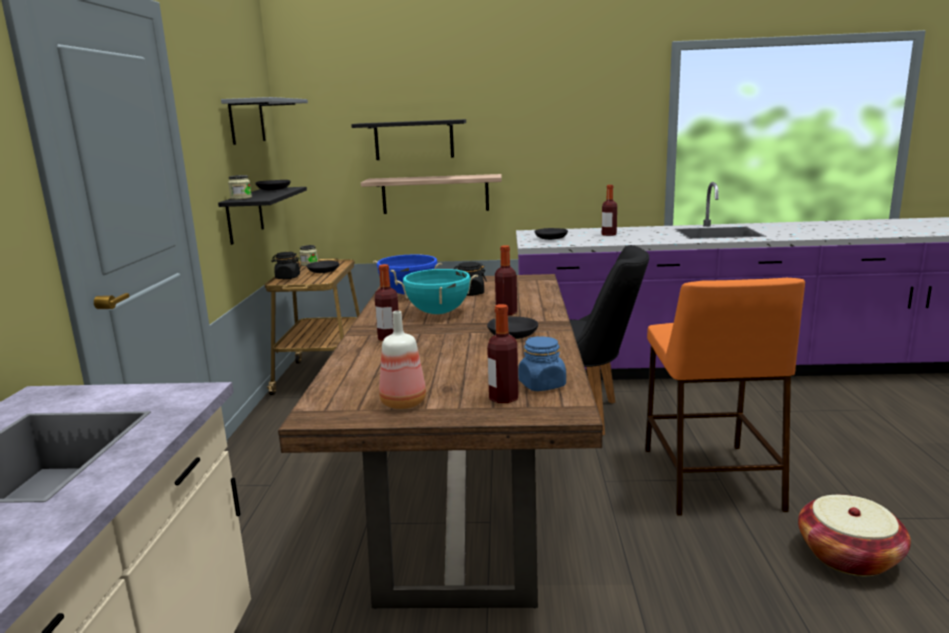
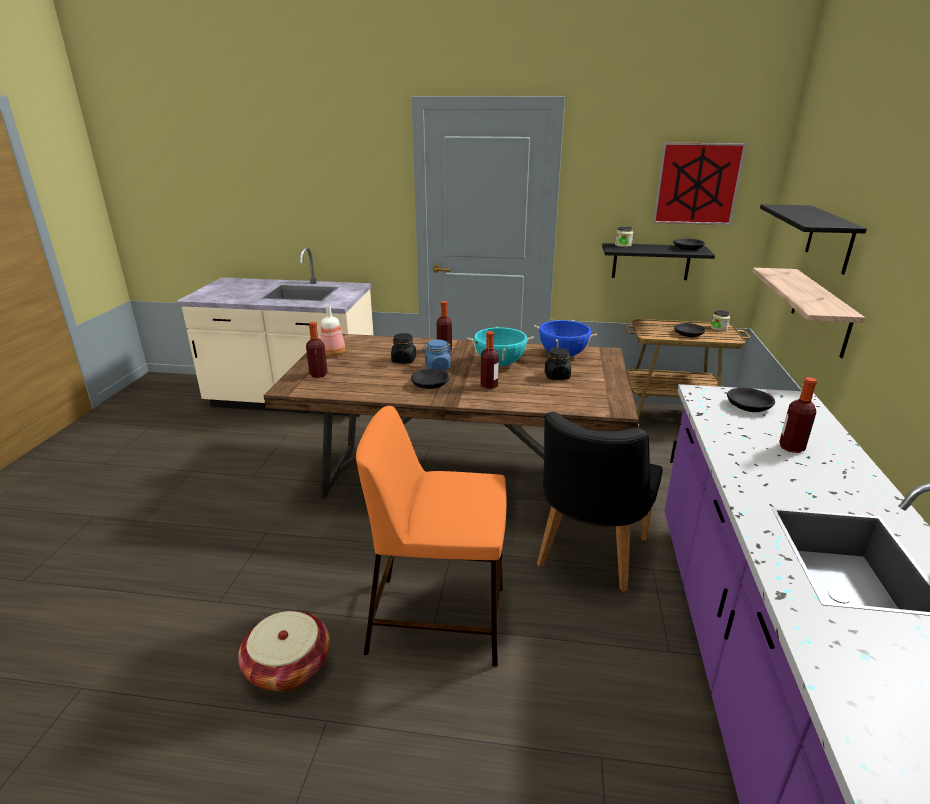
camera: 95 degrees right, 10 degrees up
grey shelf [221,97,308,145] -> picture [653,143,746,225]
black jar [271,252,301,279] -> black jar moved to [391,333,416,364]
blue jar [518,336,566,391] -> blue jar moved to [422,340,452,370]

